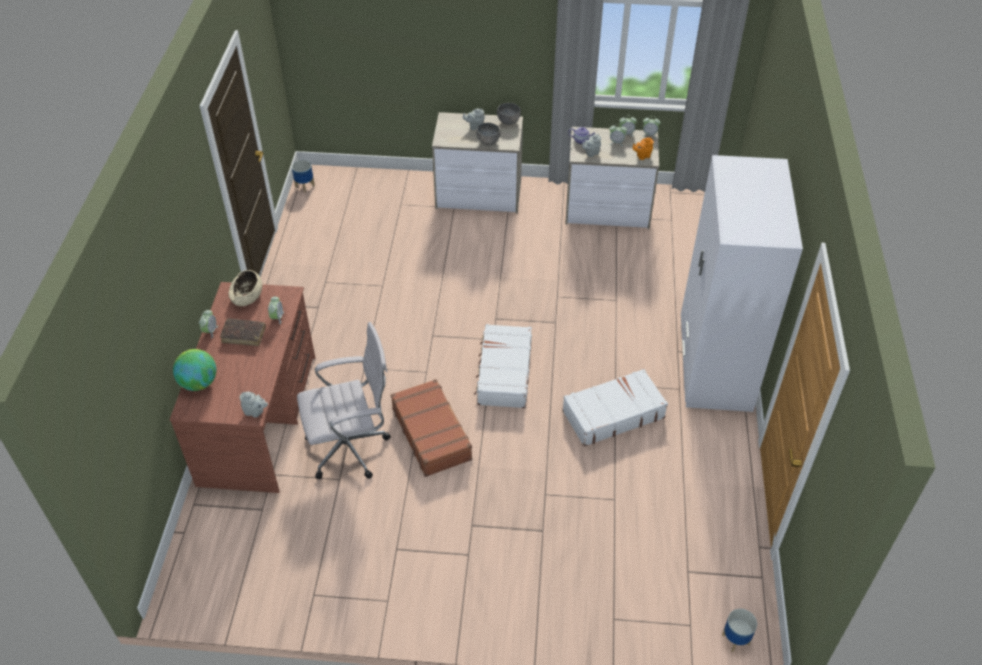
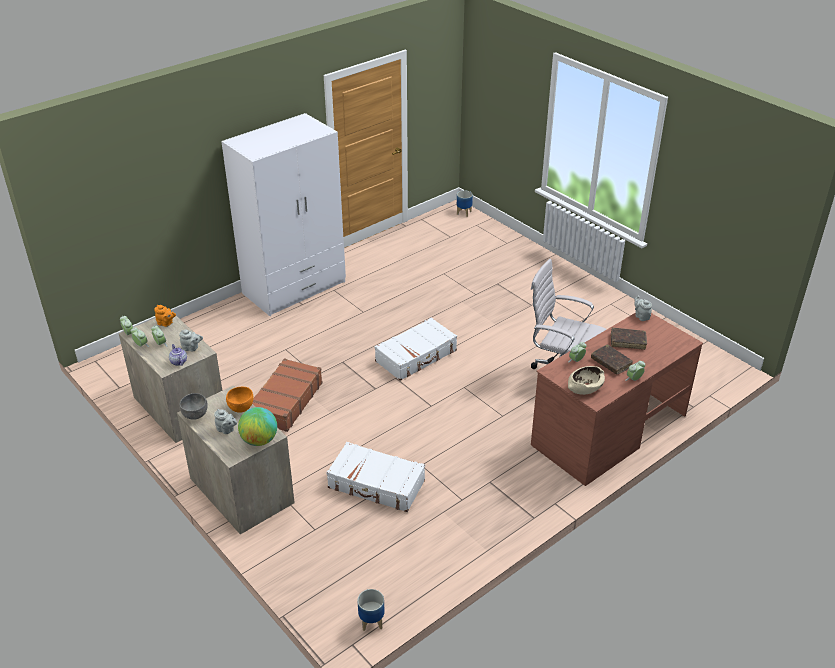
camera: 135 degrees left, 10 degrees down
globe [173,349,217,391] -> globe moved to [238,407,277,446]
brown suitcase [391,379,472,477] -> brown suitcase moved to [252,358,323,432]
grey bowl [476,123,501,146] -> orange bowl [226,387,254,413]
white suitcase [562,369,668,447] -> white suitcase moved to [326,442,425,512]
none -> brown book [611,328,647,350]

